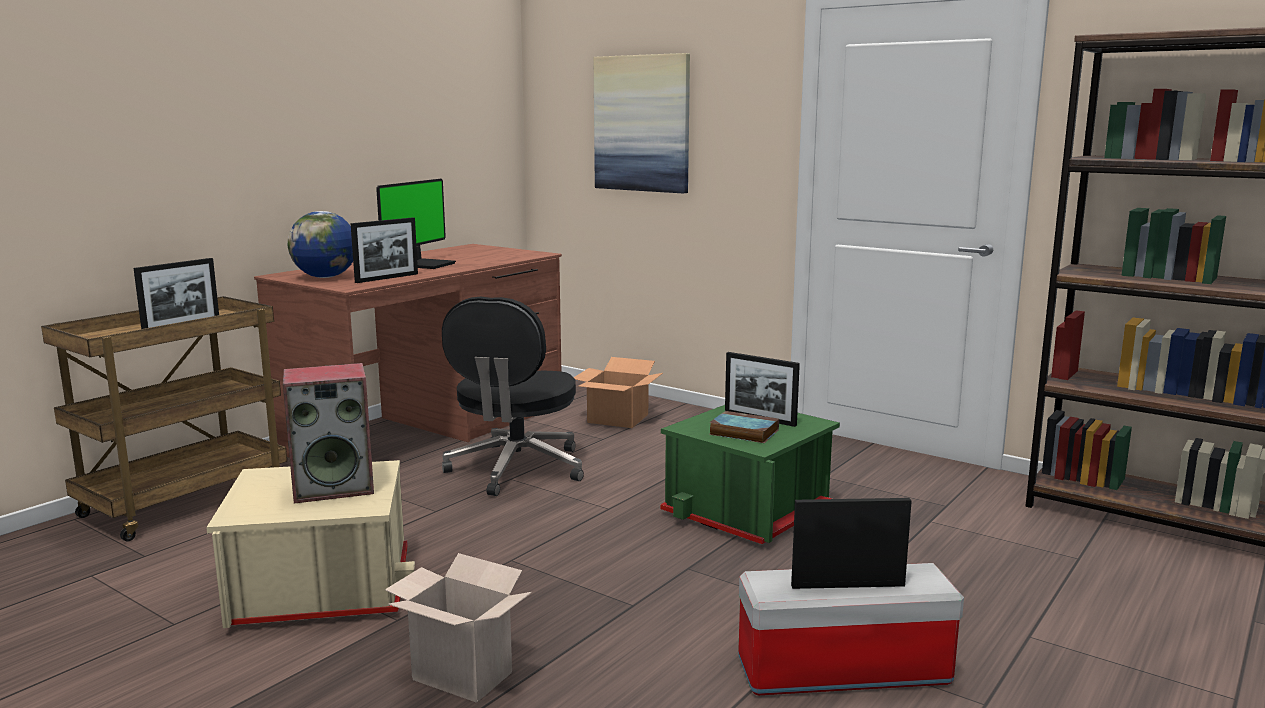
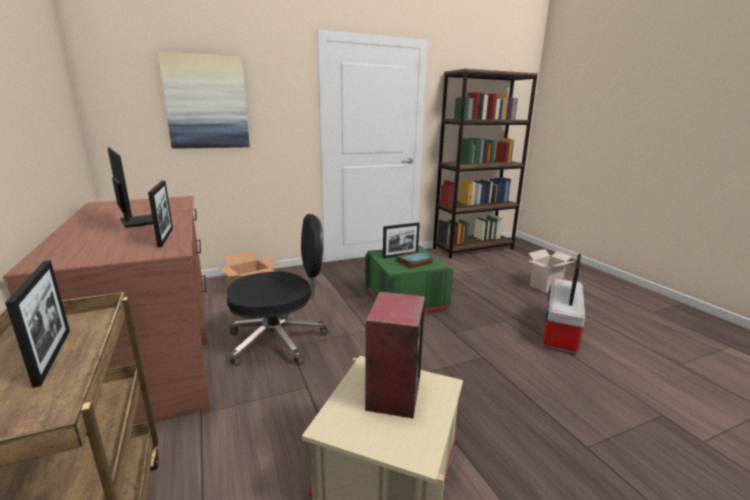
camera: 60 degrees left, 5 degrees up
globe [288,211,353,278] -> none
cardboard box [385,553,532,703] -> cardboard box moved to [528,249,575,293]
black office chair [442,297,584,496] -> black office chair turned 60 degrees counterclockwise [227,214,327,366]

